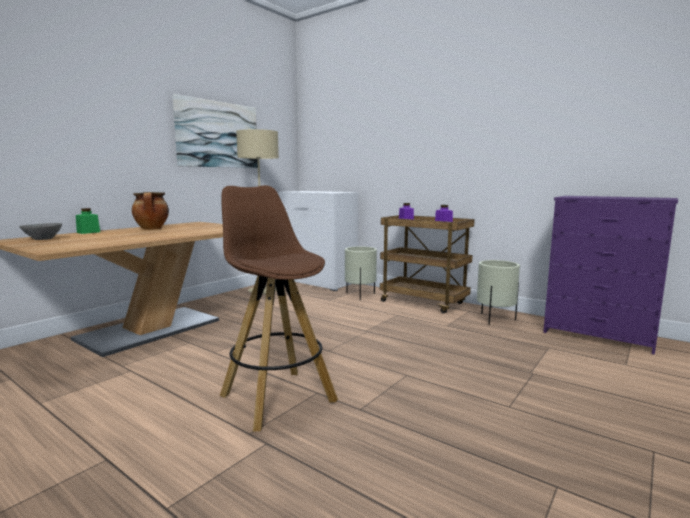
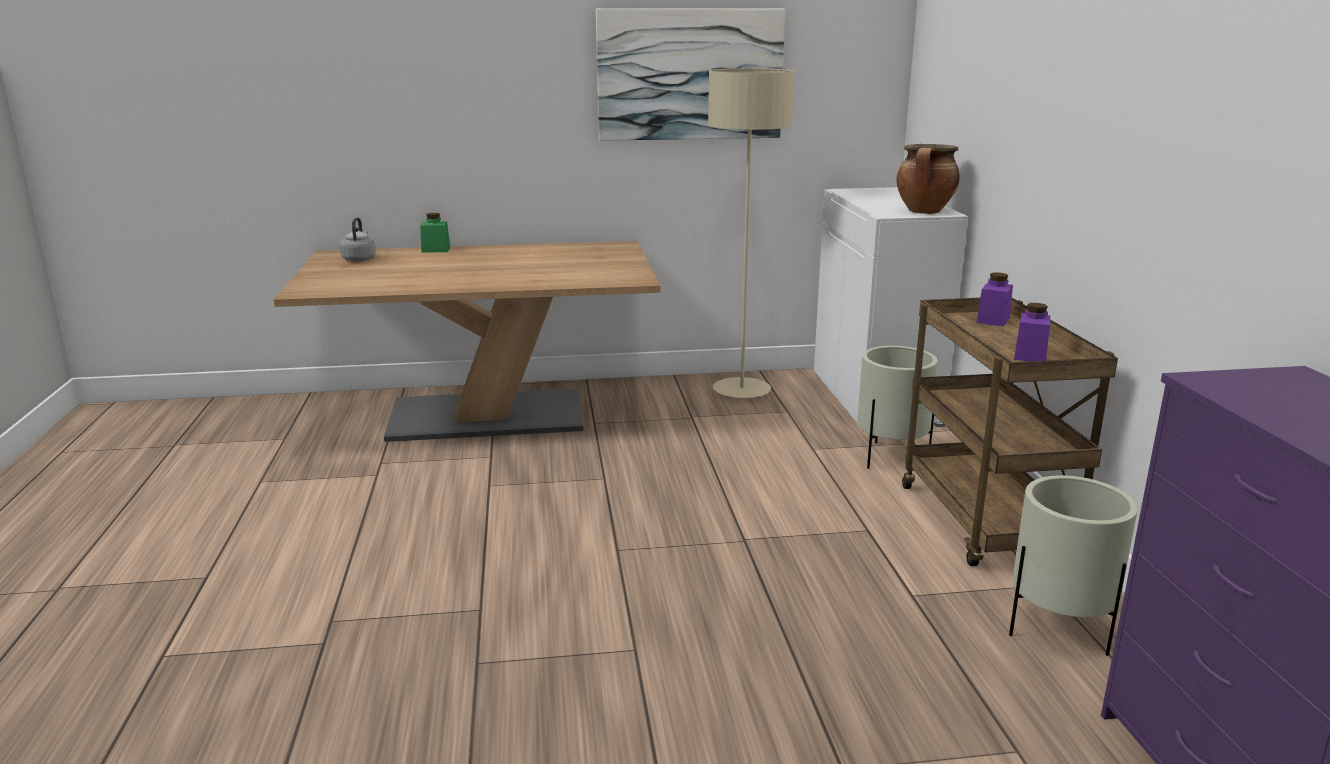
camera: 45 degrees right, 10 degrees up
grey bowl [19,223,62,240] -> grey kettle [340,217,376,262]
cooking pot [132,192,169,230] -> cooking pot moved to [896,144,960,214]
brown stool [220,185,338,432] -> none

